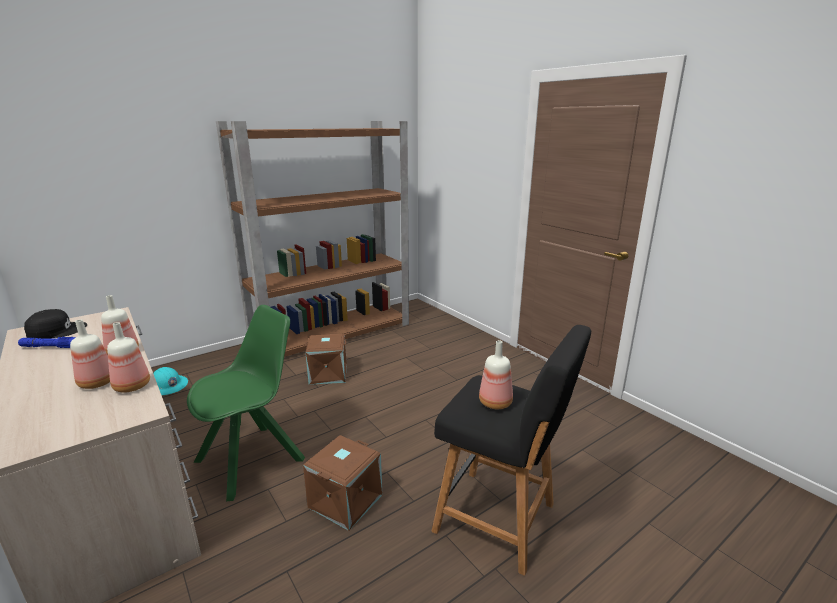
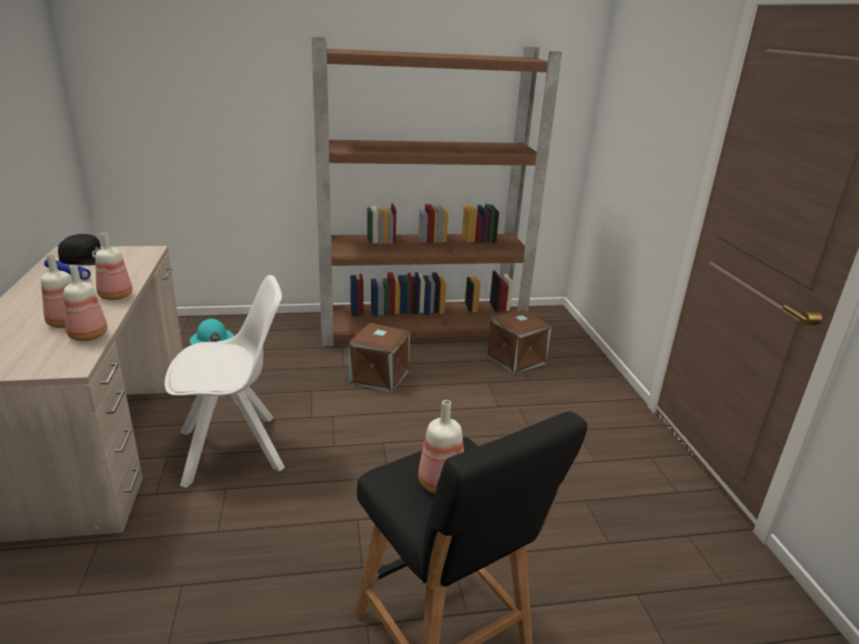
camera: 25 degrees right, 5 degrees up
green chair [187,305,305,501] -> white chair [165,275,285,488]
brown storage box [303,435,382,531] -> brown storage box moved to [487,309,552,374]

